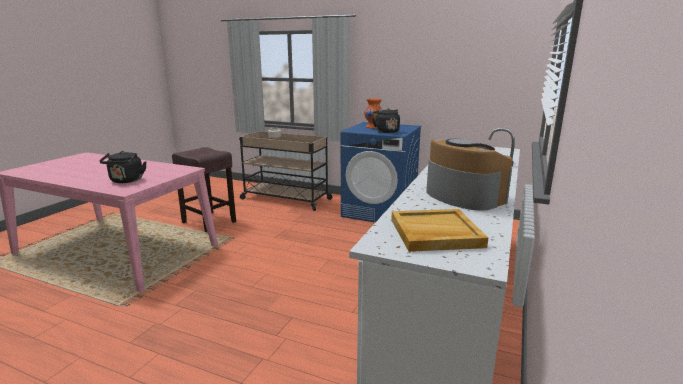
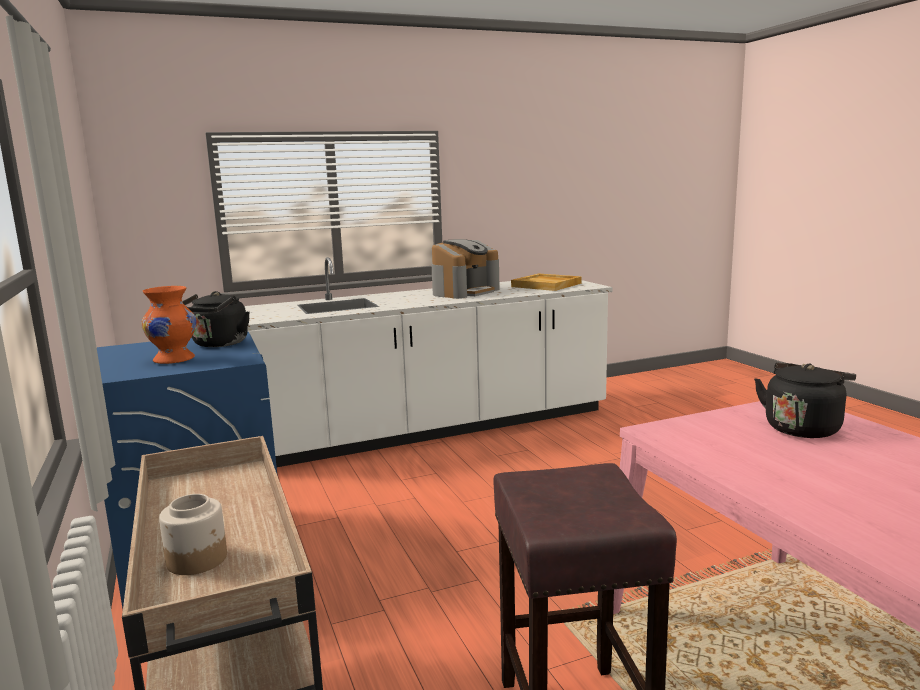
camera: 135 degrees left, 5 degrees down
coffee machine [426,138,512,211] -> coffee machine turned 150 degrees counterclockwise [431,239,500,299]

